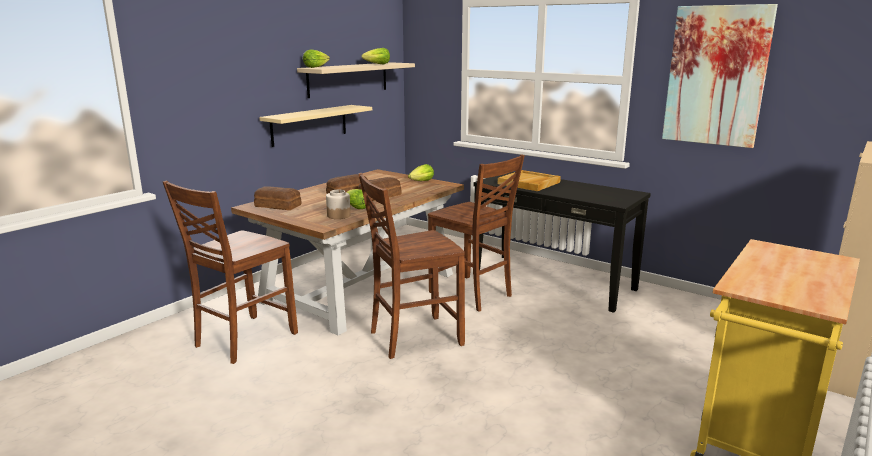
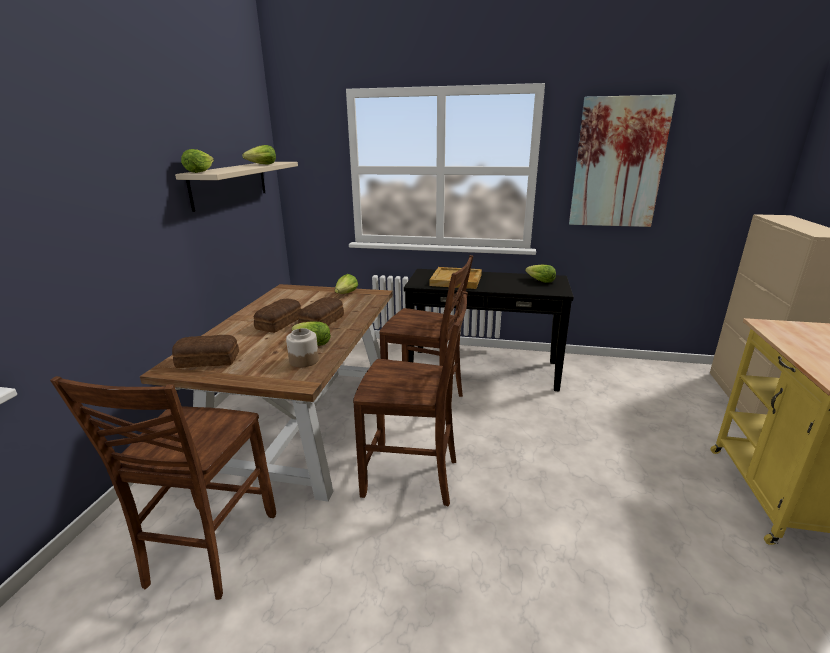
camera: 25 degrees left, 5 degrees up
beige shelf [259,105,372,147] -> none
brown chair [358,173,465,359] -> brown chair turned 120 degrees counterclockwise [353,291,468,506]
none -> lettuce [525,265,556,283]

